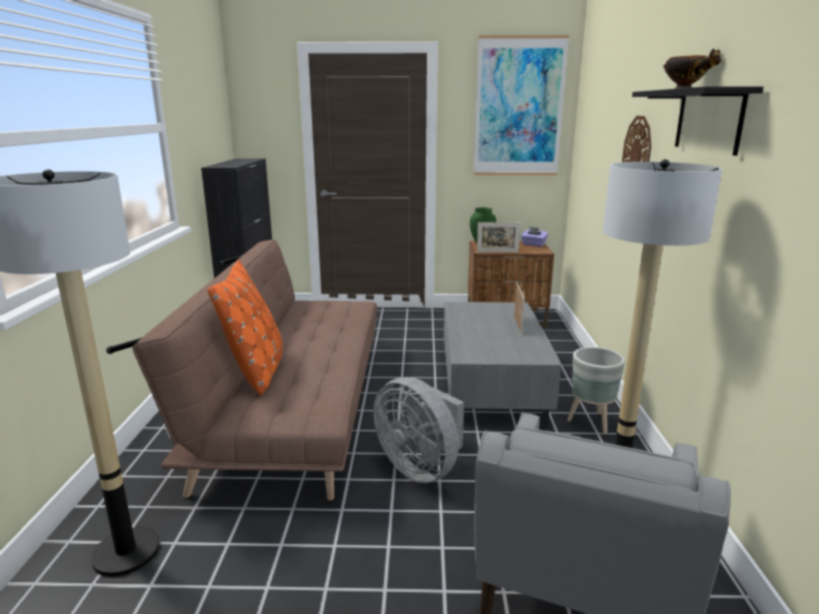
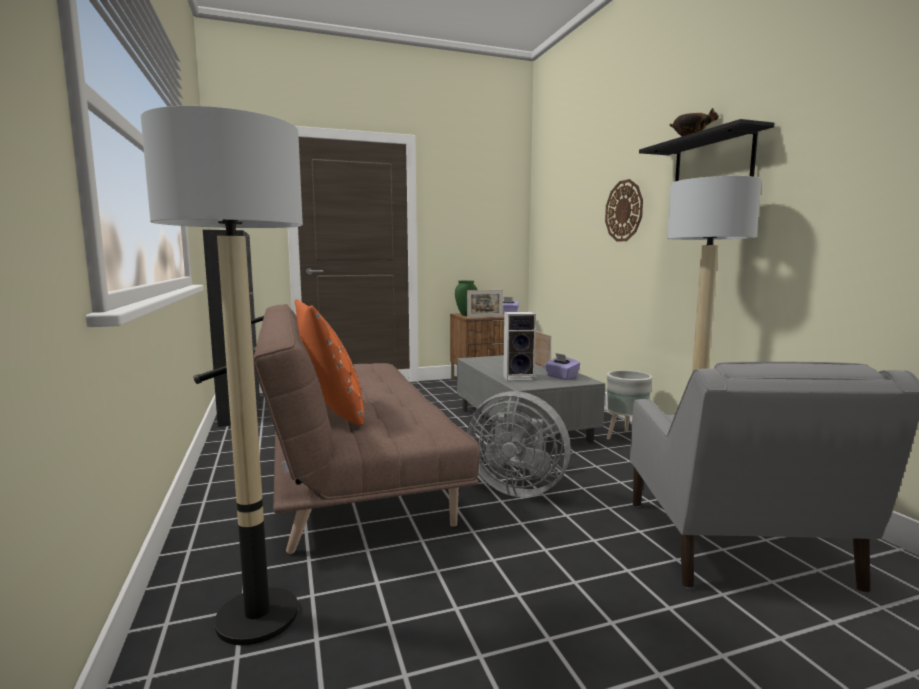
camera: 20 degrees left, 10 degrees down
picture [474,35,569,175] -> none
none -> speaker [503,312,536,381]
none -> purple tissue box [544,353,580,380]

